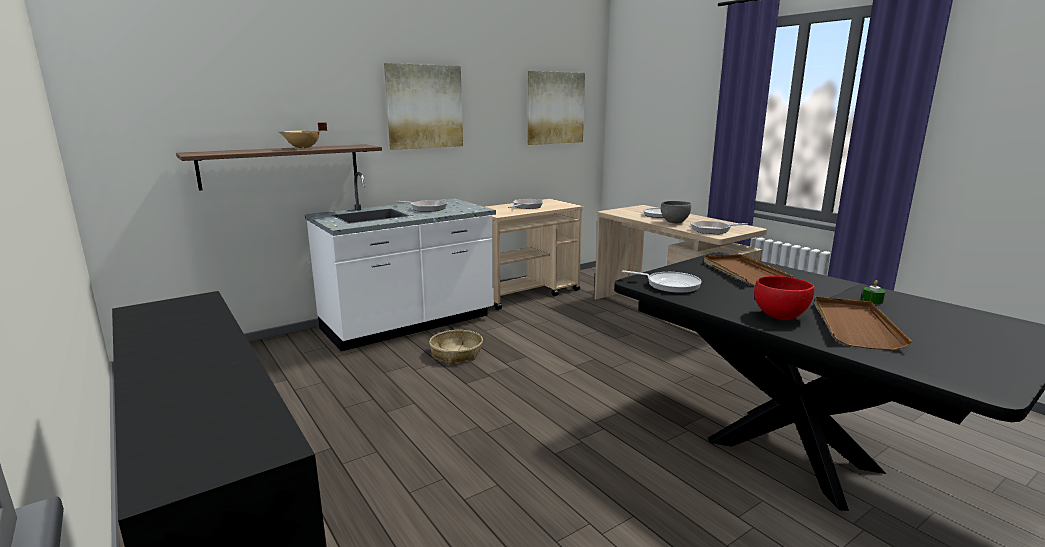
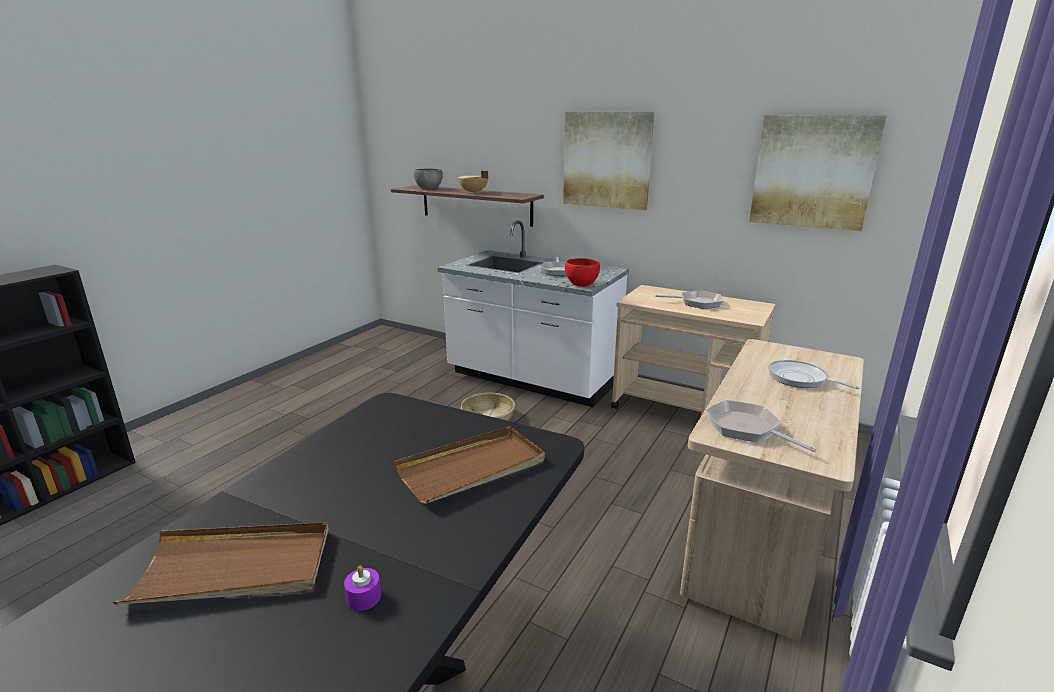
camera: 65 degrees right, 5 degrees up
frying pan [622,270,702,293] -> none
grey bowl [661,201,691,224] -> grey bowl moved to [414,168,443,190]
red bowl [754,276,814,320] -> red bowl moved to [565,258,600,287]
green candle [862,280,885,305] -> purple candle [344,566,381,611]

